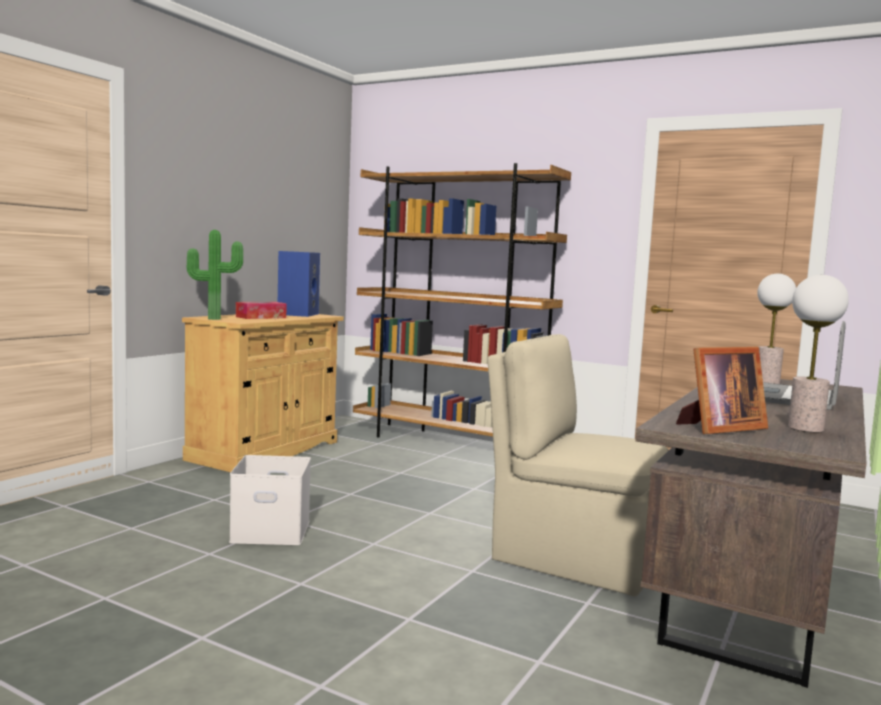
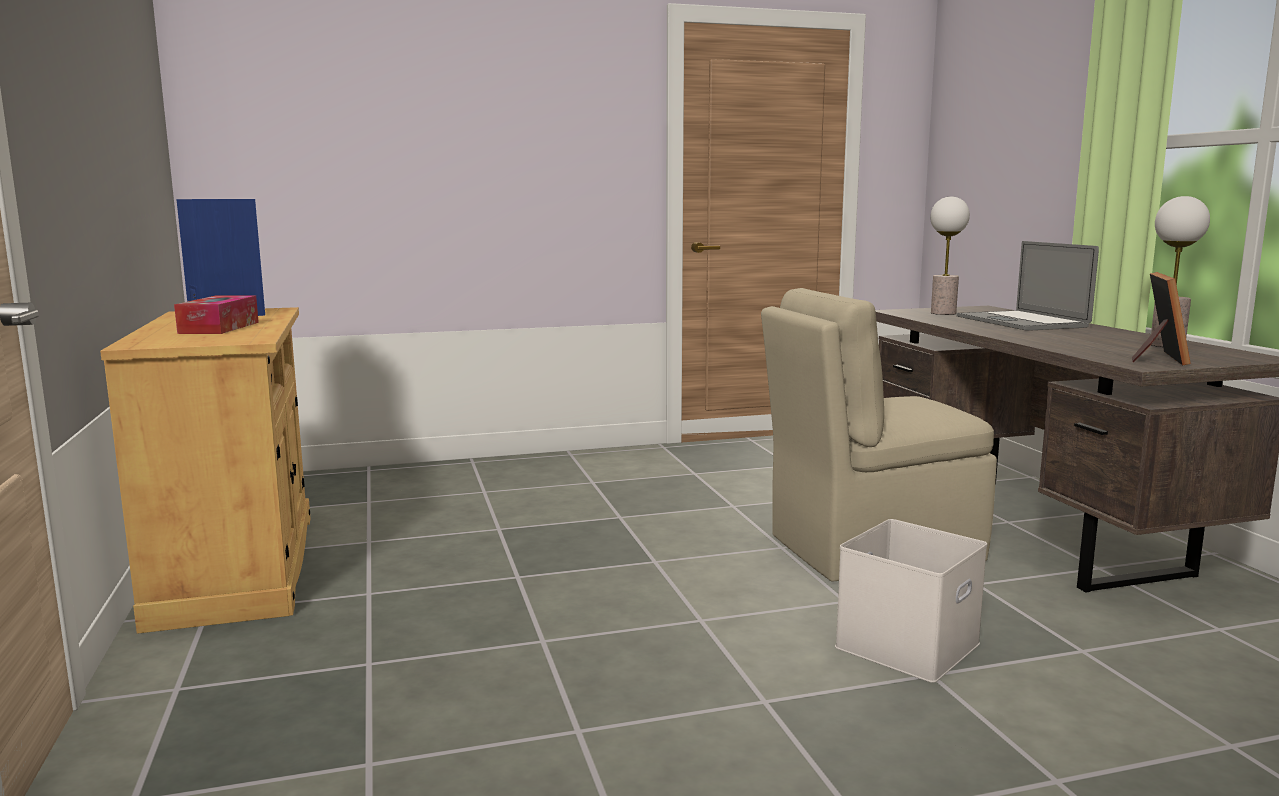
camera: 45 degrees left, 5 degrees up
potted plant [187,230,243,320] -> none
white storage box [229,455,311,545] -> white storage box moved to [835,519,987,683]
brown bookcase [353,163,571,437] -> none

